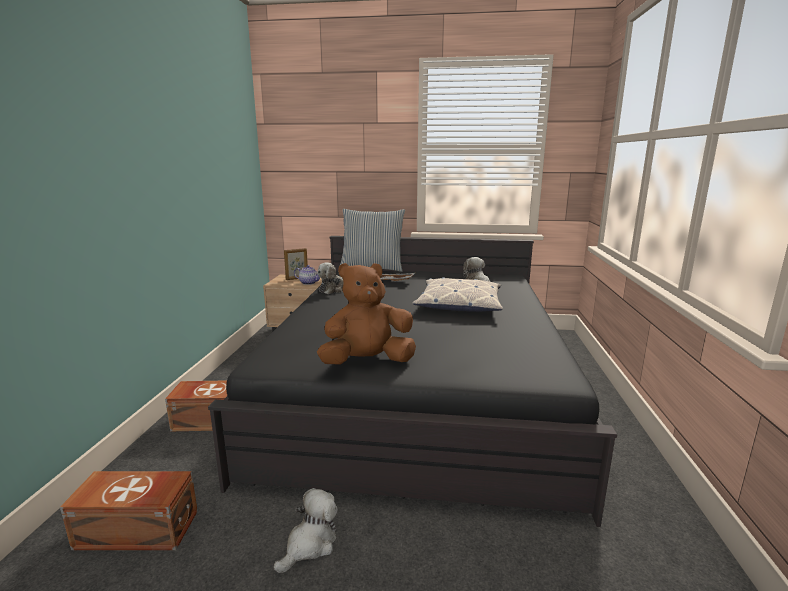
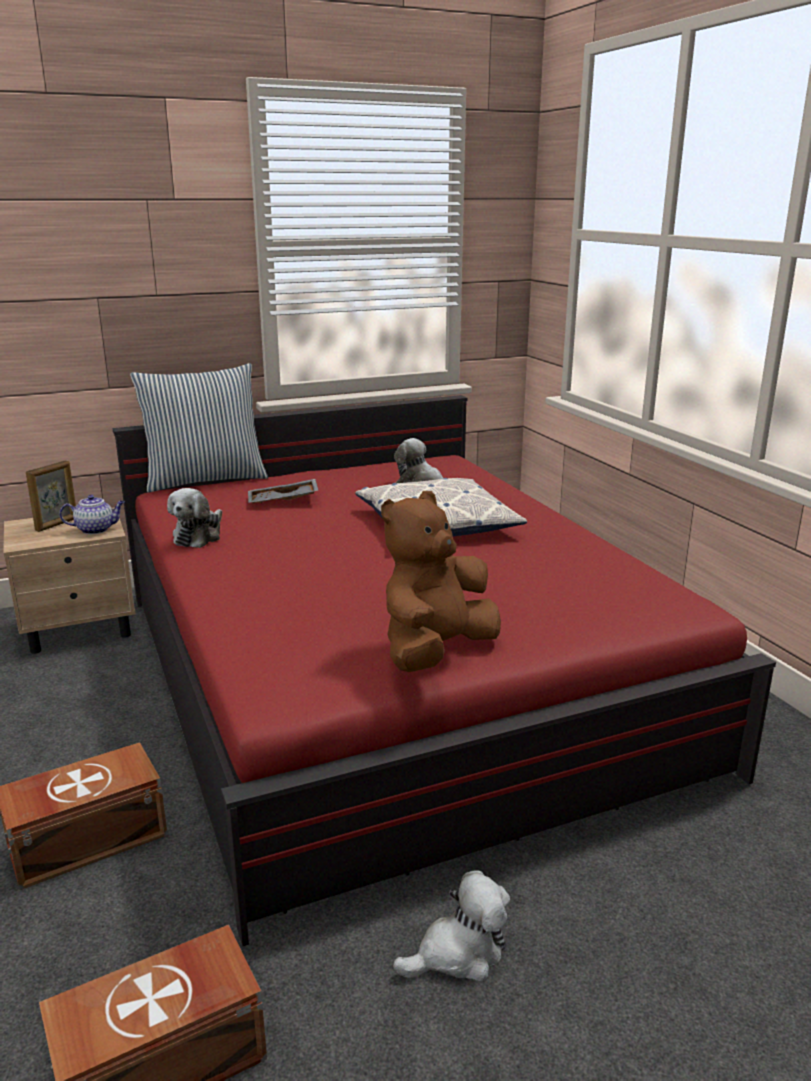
camera: 30 degrees left, 5 degrees up
black bed [208,236,617,527] -> red bed [113,395,776,946]
plush toy [274,488,338,573] -> plush toy turned 60 degrees clockwise [393,870,510,981]

